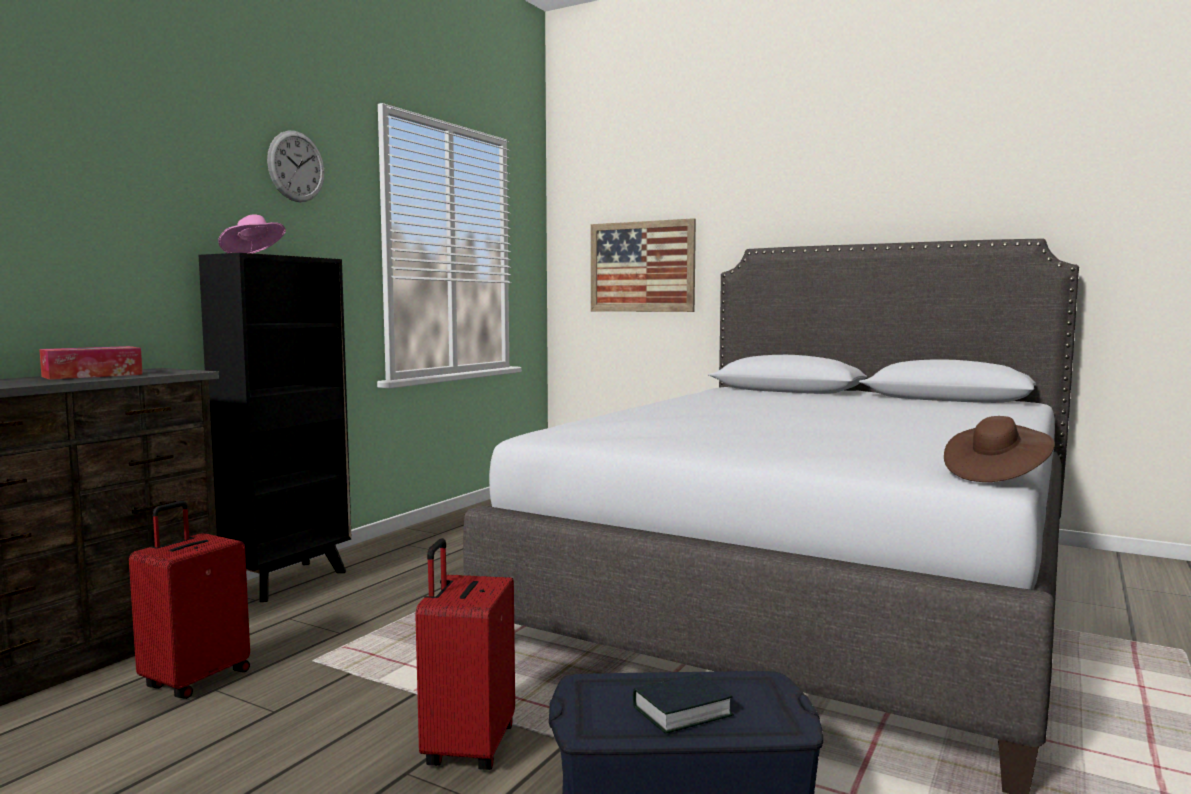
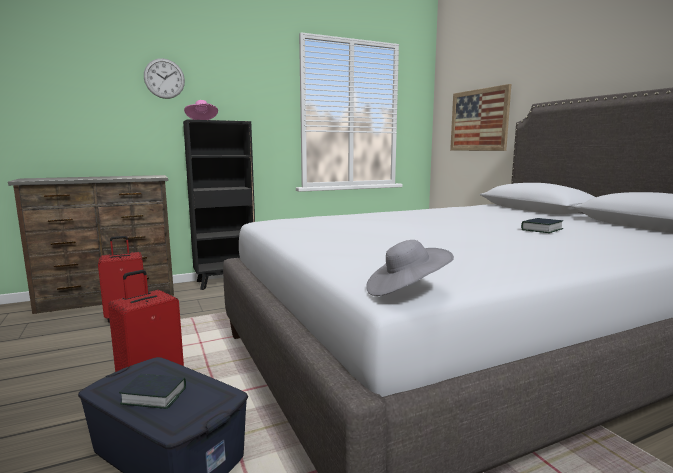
camera: 35 degrees right, 5 degrees up
tissue box [39,346,143,380] -> none
wall clock [267,131,325,202] -> wall clock moved to [144,58,185,99]
brown hat [944,416,1055,482] -> grey hat [366,240,454,296]
none -> book [521,218,563,233]

